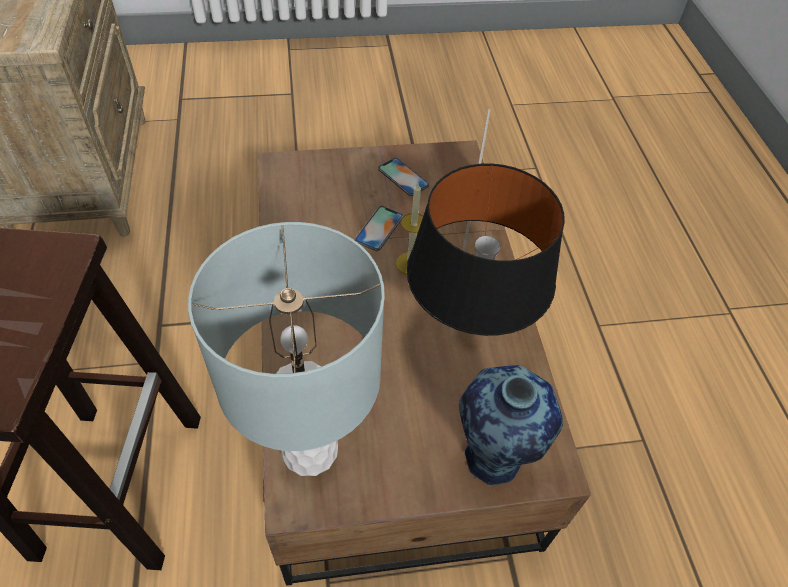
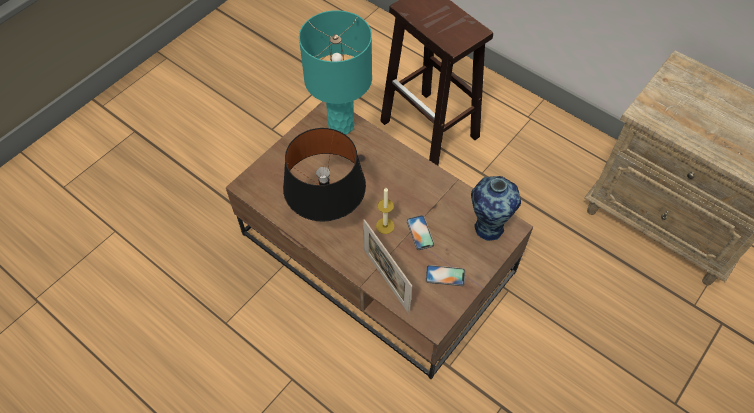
camera: 140 degrees right, 5 degrees up
grey table lamp [188,222,385,476] -> turquoise table lamp [299,10,372,135]
vase [459,365,563,485] -> vase moved to [471,176,521,241]

